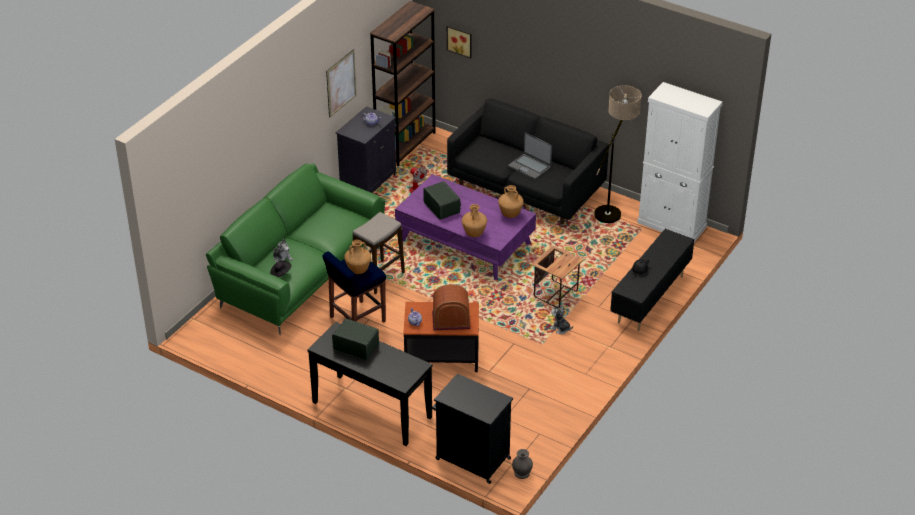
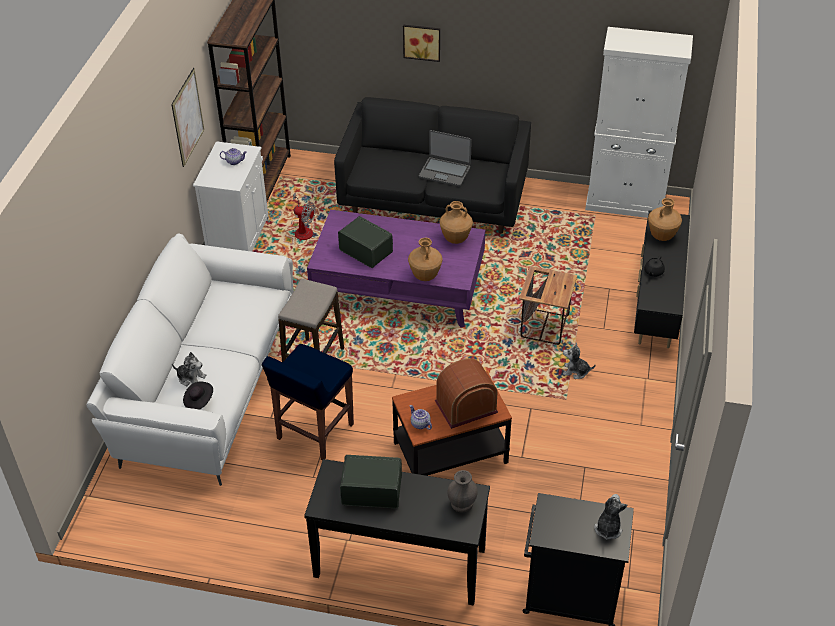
camera: 20 degrees left, 5 degrees up
green sofa [206,163,385,335] -> white sofa [87,234,294,486]
black cabinet [335,106,397,193] -> white cabinet [193,141,269,252]
brown vase [344,240,371,274] -> brown vase moved to [648,198,682,241]
picture [447,26,472,59] -> picture moved to [403,25,440,62]
grey vase [512,449,533,479] -> grey vase moved to [447,470,478,512]
floor lamp [594,86,642,223] -> none
none -> plush toy [594,494,627,540]

